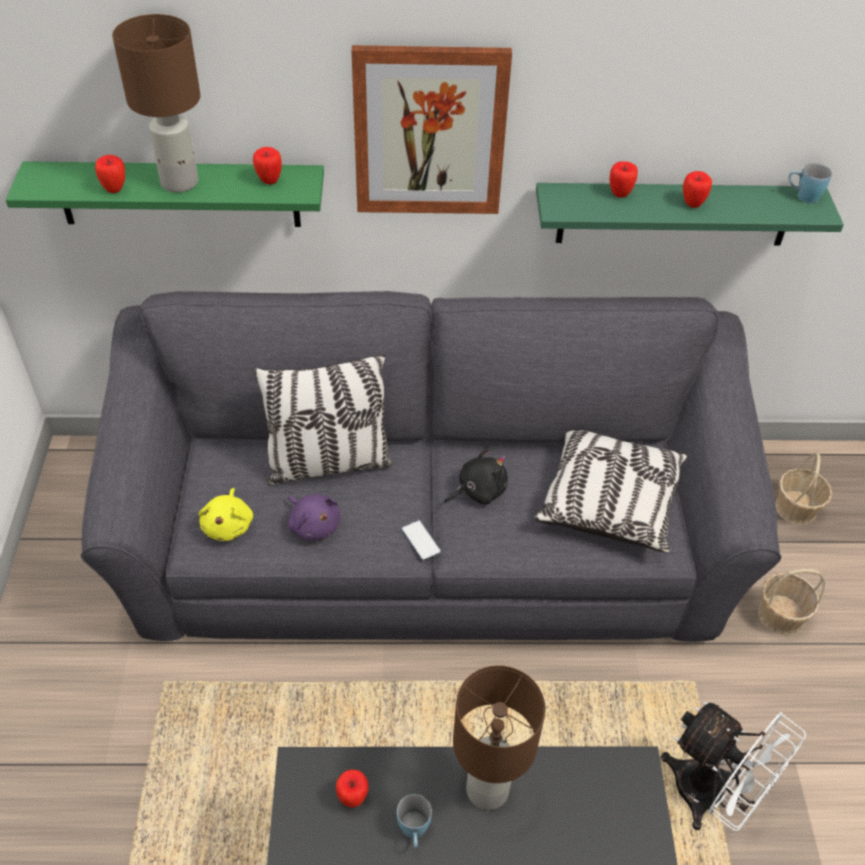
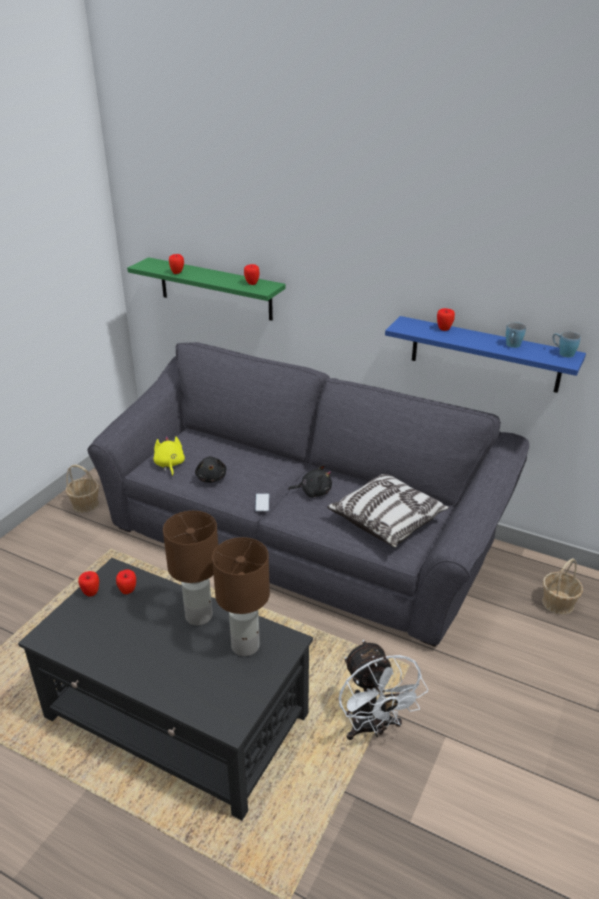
camera: 30 degrees right, 15 degrees down
brown table lamp [112,14,201,192] -> brown table lamp moved to [212,537,270,656]
yellow plush toy [199,488,253,541] -> yellow plush toy turned 135 degrees clockwise [153,436,185,476]
pillow [254,354,394,485] -> none
purple plush toy [288,494,340,541] -> black plush toy [195,457,227,483]
picture [352,45,512,214] -> none
blue mug [397,794,432,848] -> blue mug moved to [506,322,526,348]
green shelf [536,183,844,246] -> blue shelf [385,316,586,393]
apple [683,171,712,208] -> apple moved to [78,571,99,597]
basket [758,569,826,635] -> basket moved to [65,465,99,513]

